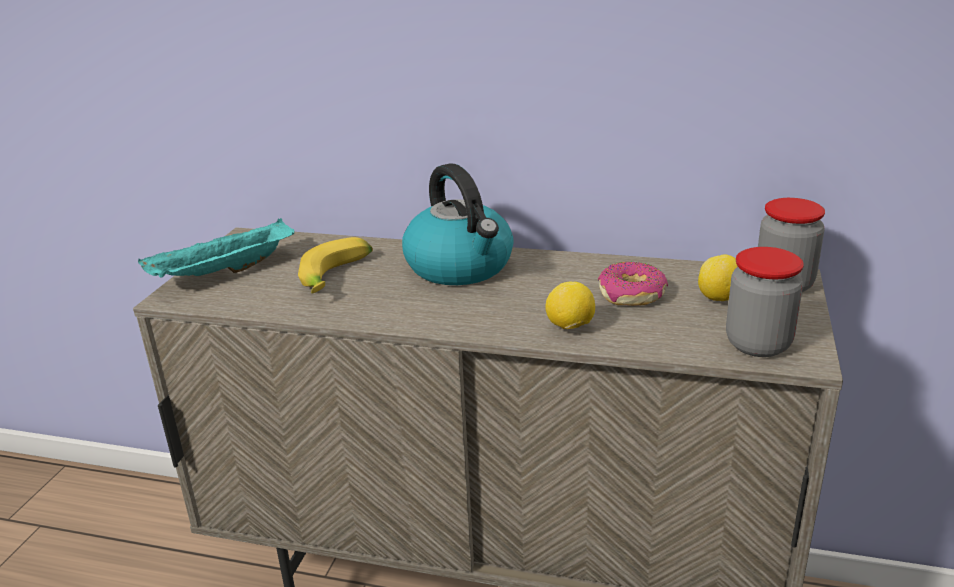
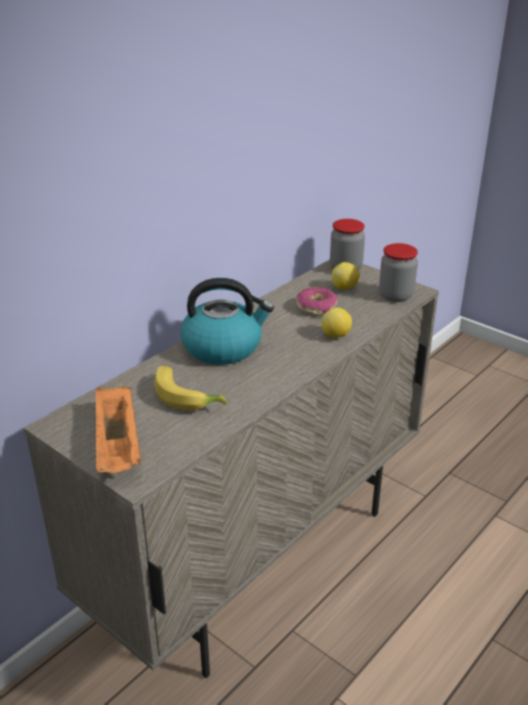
camera: 65 degrees left, 5 degrees up
turquoise tray [138,218,294,278] -> orange tray [96,386,141,473]

